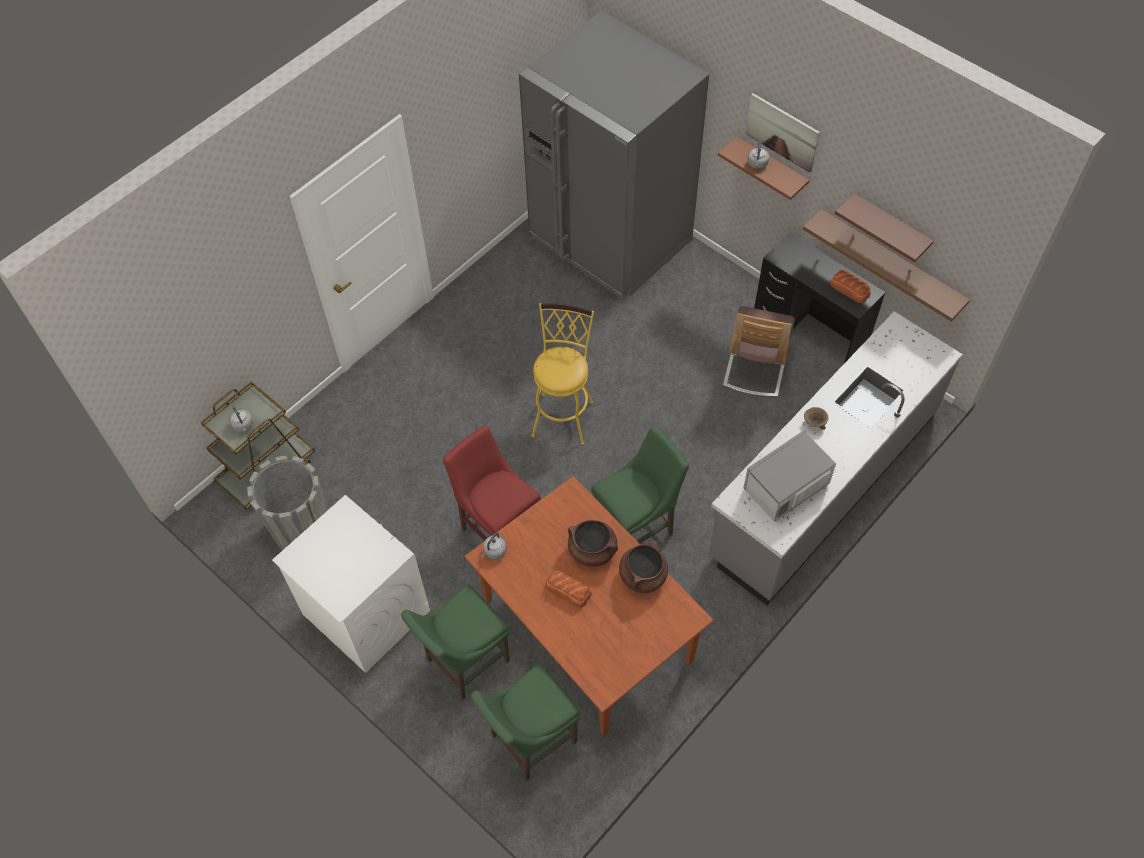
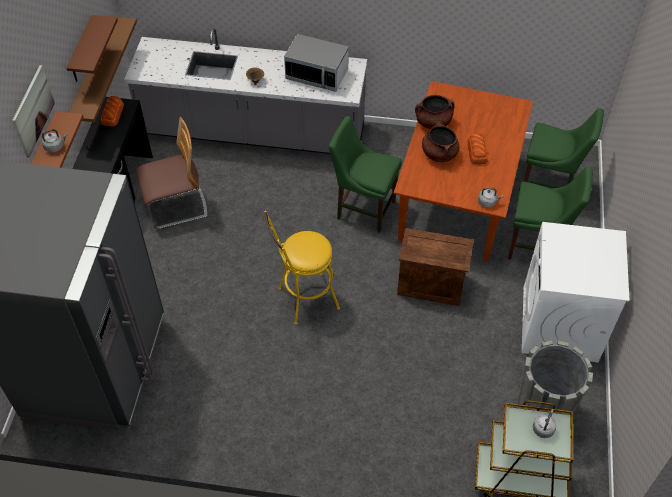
camera: 125 degrees left, 5 degrees down
red chair [443,425,541,541] -> crate [397,228,474,306]

